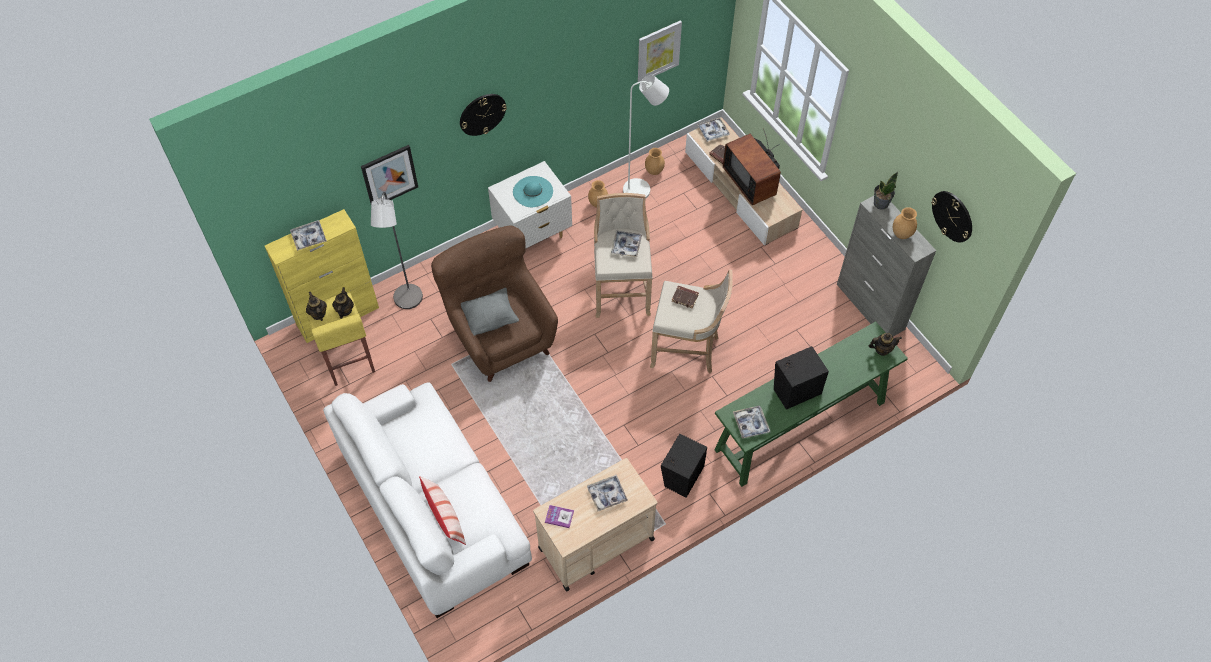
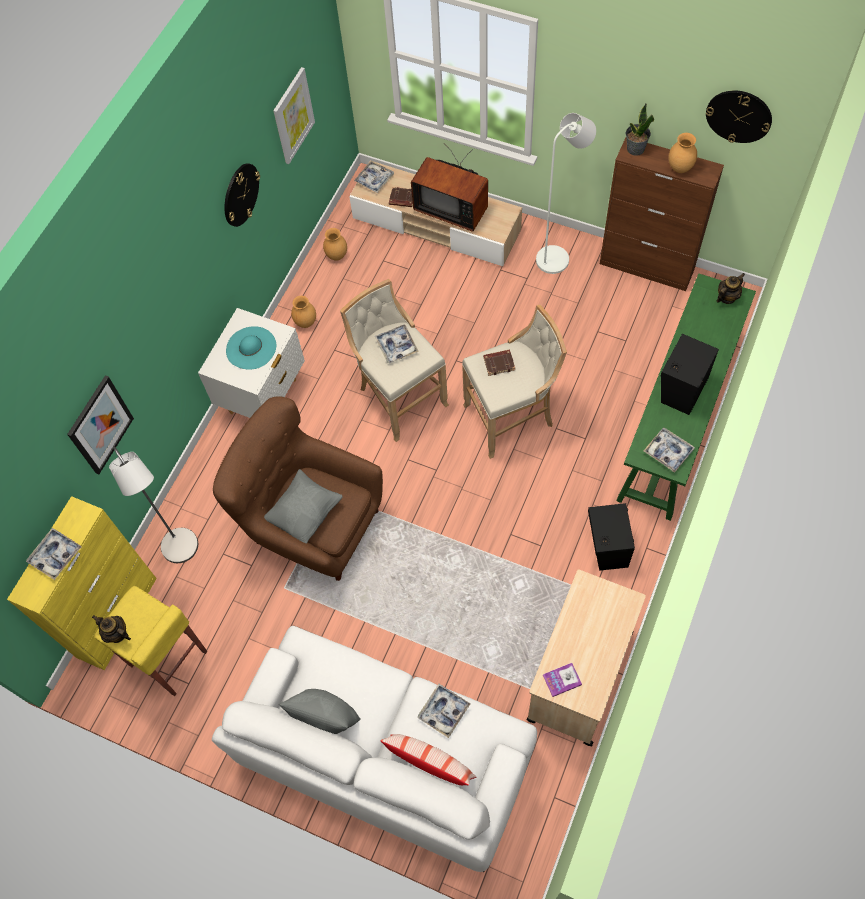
camera: 30 degrees left, 5 degrees up
teapot [332,287,354,319] -> none
wall clock [460,94,507,136] -> wall clock moved to [225,163,260,227]
tray [587,475,628,512] -> tray moved to [418,684,470,738]
white floor lamp [623,75,669,198] -> white floor lamp moved to [536,113,596,274]
grey cabinet [837,196,936,336] -> brown cabinet [600,138,724,291]
none -> grey pillow [279,689,361,734]

